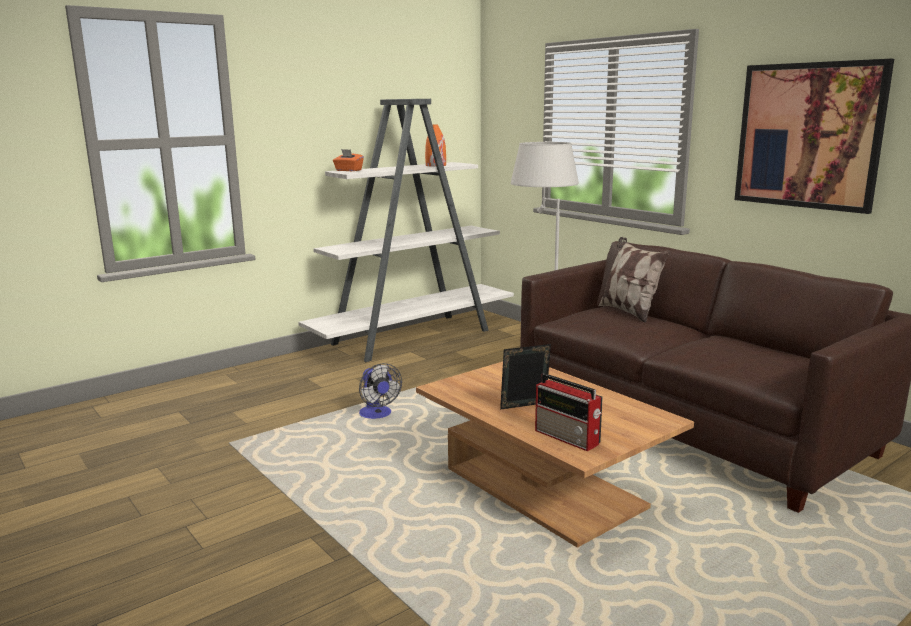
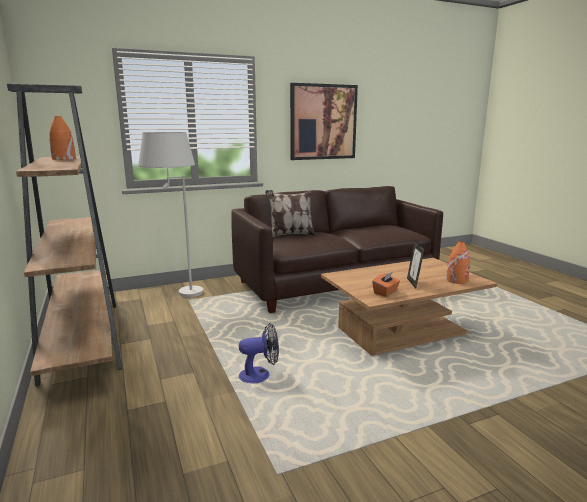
camera: 75 degrees left, 0 degrees up
white bookcase [298,99,514,362] -> brown bookcase [7,84,122,386]
orange tissue box [333,149,364,171] -> orange tissue box moved to [372,272,400,297]
radio [535,373,603,451] -> orange vase [446,241,470,284]

